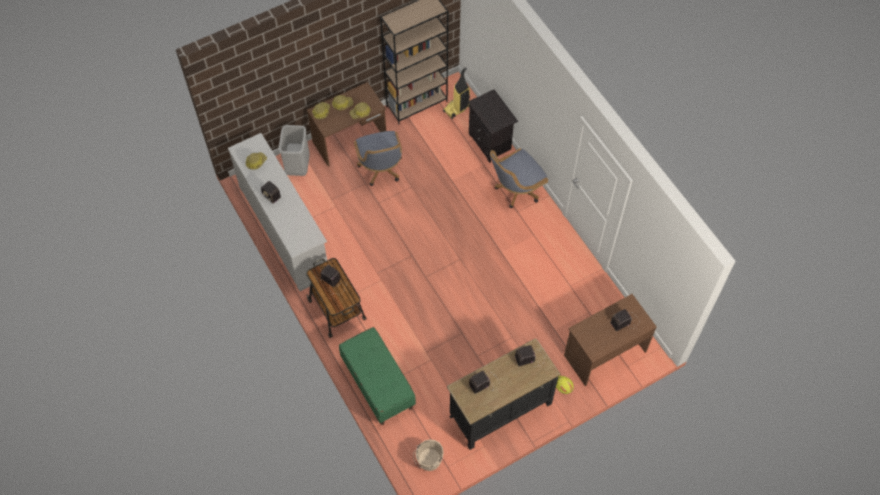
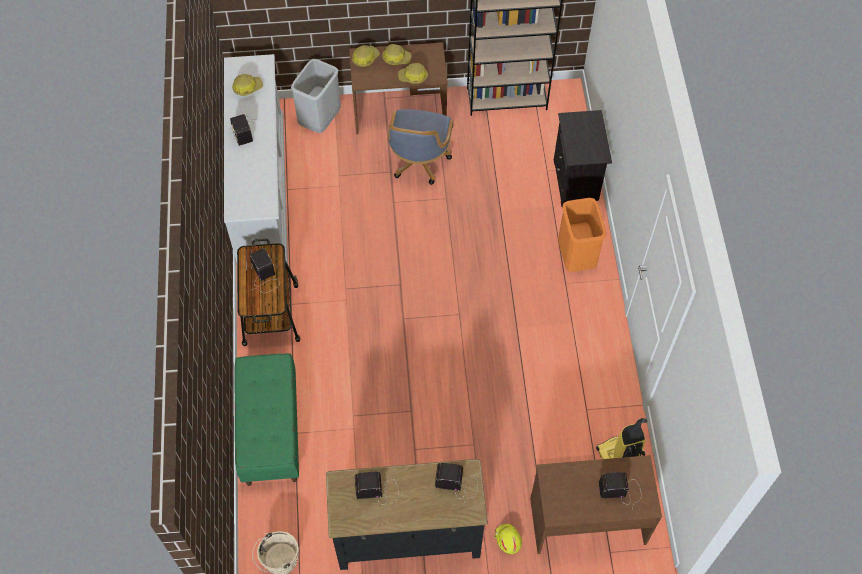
camera: 25 degrees right, 0 degrees up
vacuum cleaner [443,68,470,119] -> vacuum cleaner moved to [596,418,647,459]
blue office chair [490,148,548,208] -> orange trash can [558,198,606,272]

